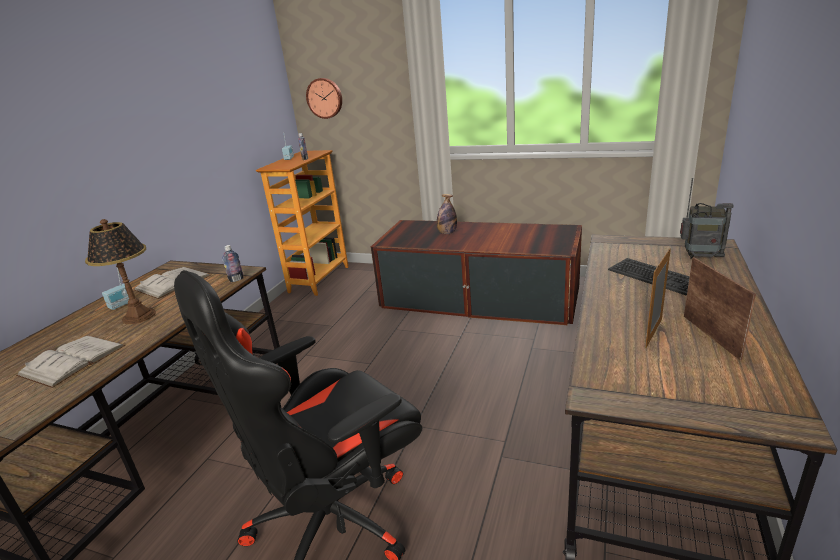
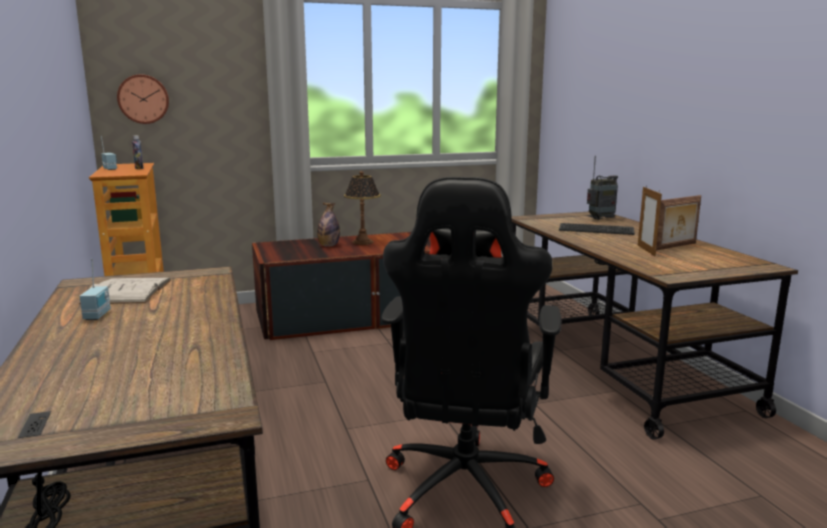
camera: 40 degrees left, 10 degrees down
white book [16,336,125,388] -> none
table lamp [85,219,156,324] -> table lamp moved to [344,171,381,245]
bottle [223,245,244,282] -> none
picture frame [684,257,756,361] -> picture frame turned 105 degrees clockwise [656,195,701,250]

